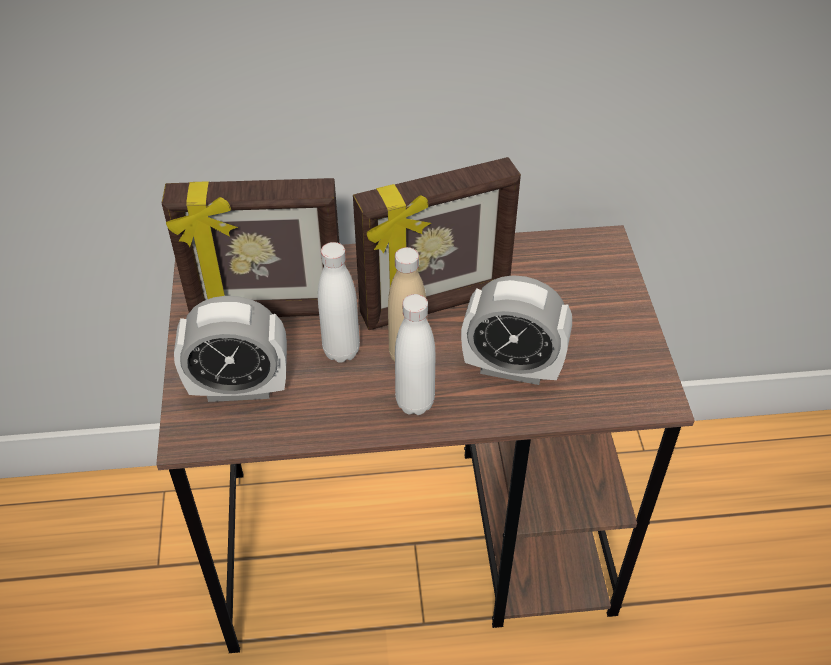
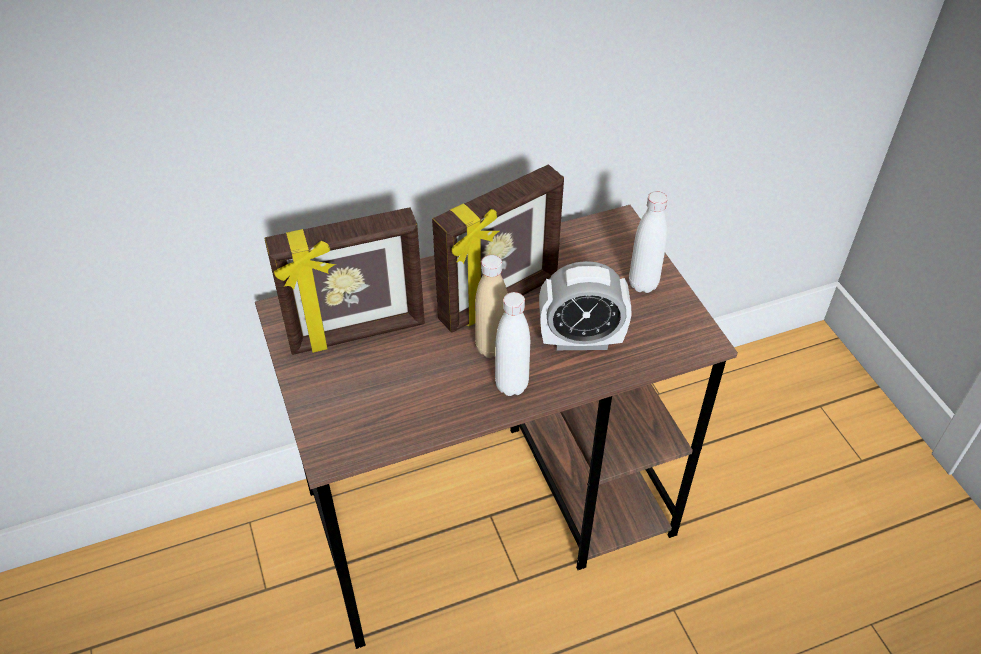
camera: 15 degrees left, 0 degrees up
alarm clock [174,296,287,402] -> none
white bottle [318,242,360,363] -> white bottle moved to [629,191,667,293]

